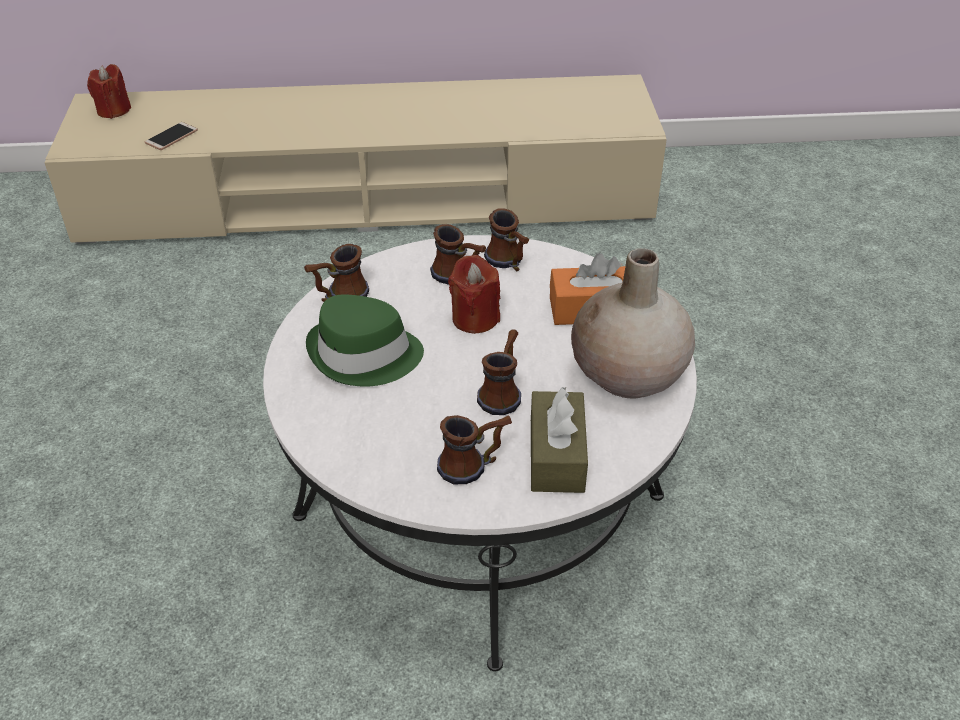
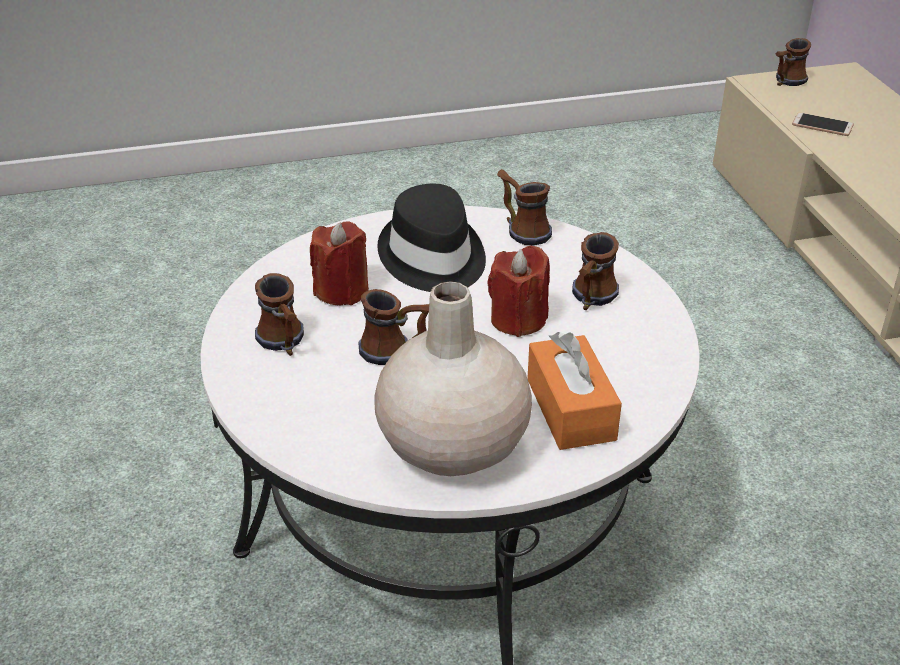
camera: 80 degrees right, 5 degrees down
red candle [87,64,131,119] -> red candle moved to [310,221,369,305]
green hat [306,294,424,387] -> black hat [377,184,486,292]
mug [484,208,530,271] -> mug moved to [776,38,811,86]
brown tissue box [531,387,588,493] -> none

